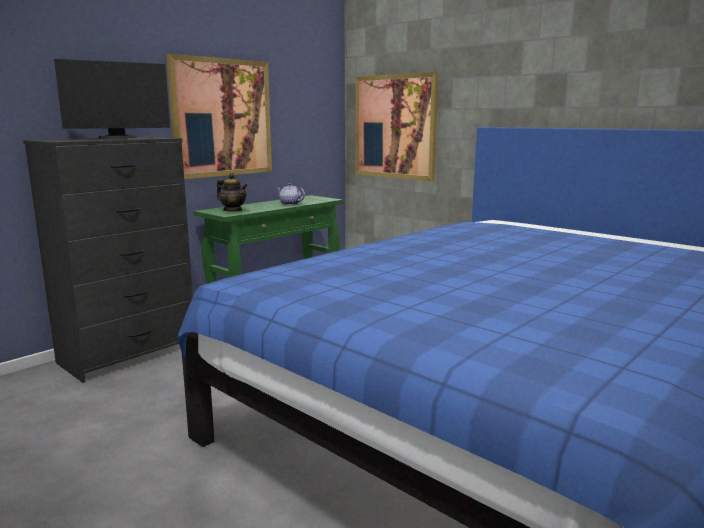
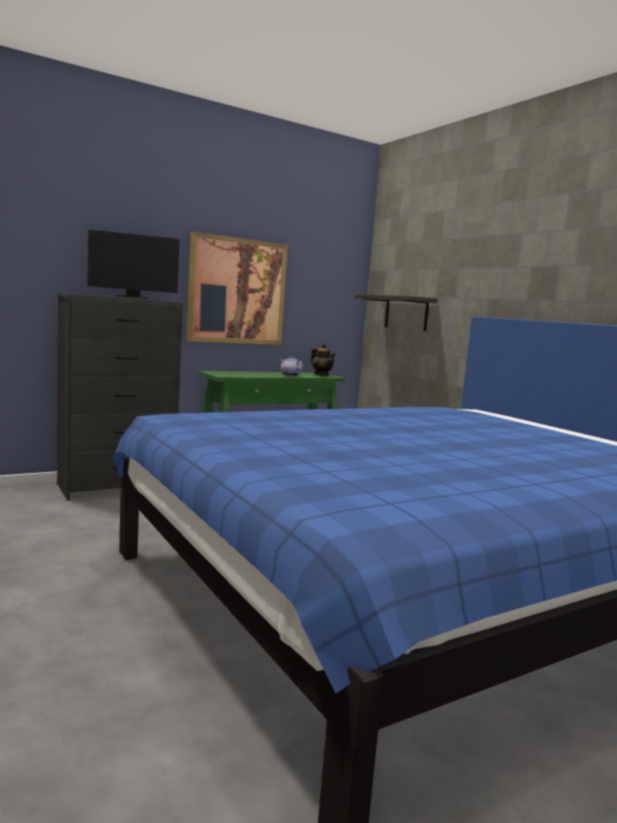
camera: 15 degrees right, 5 degrees down
teapot [217,173,248,212] -> teapot moved to [310,343,336,376]
picture [355,72,439,181] -> shelf [355,294,438,331]

